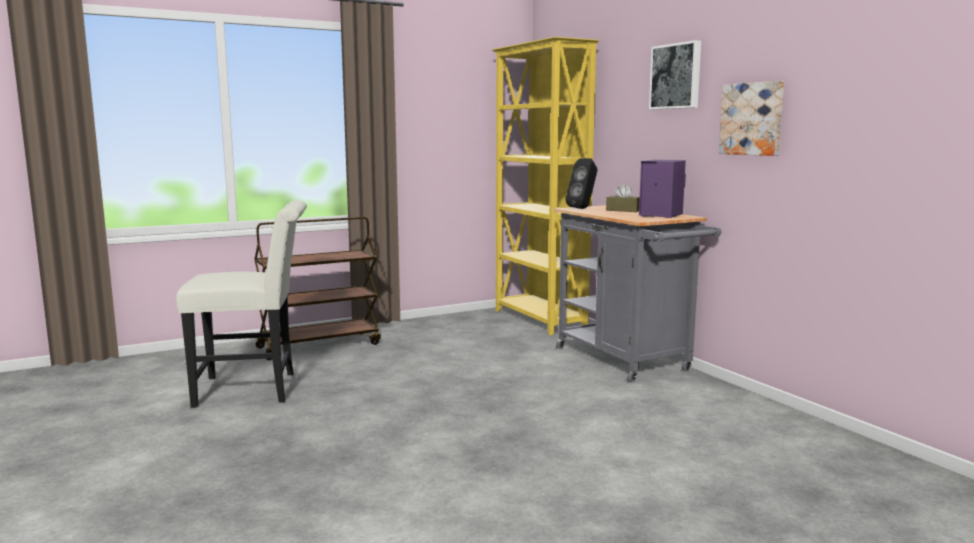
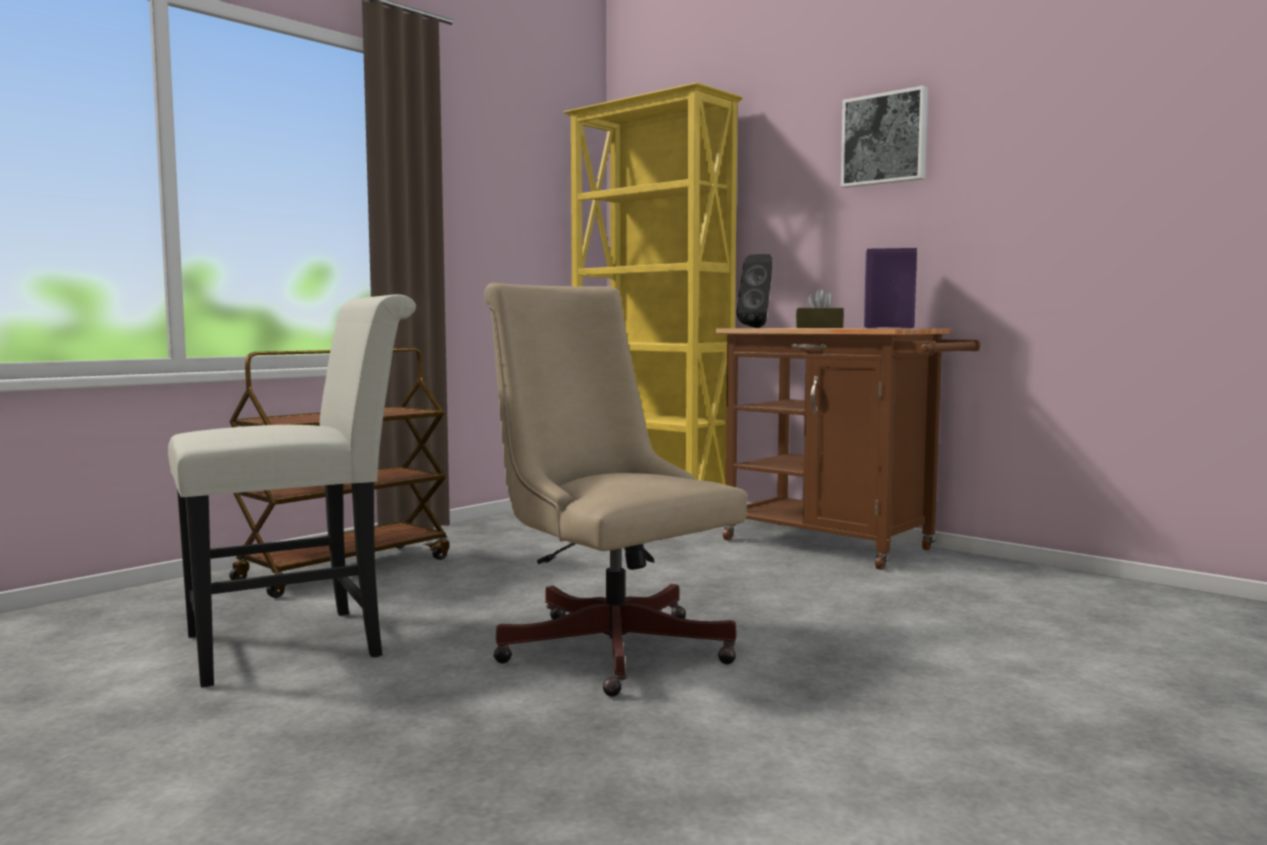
camera: 20 degrees left, 5 degrees down
grey cart [554,205,721,383] -> brown cart [715,328,980,570]
picture [719,81,784,156] -> none
none -> beige office chair [484,283,747,697]

